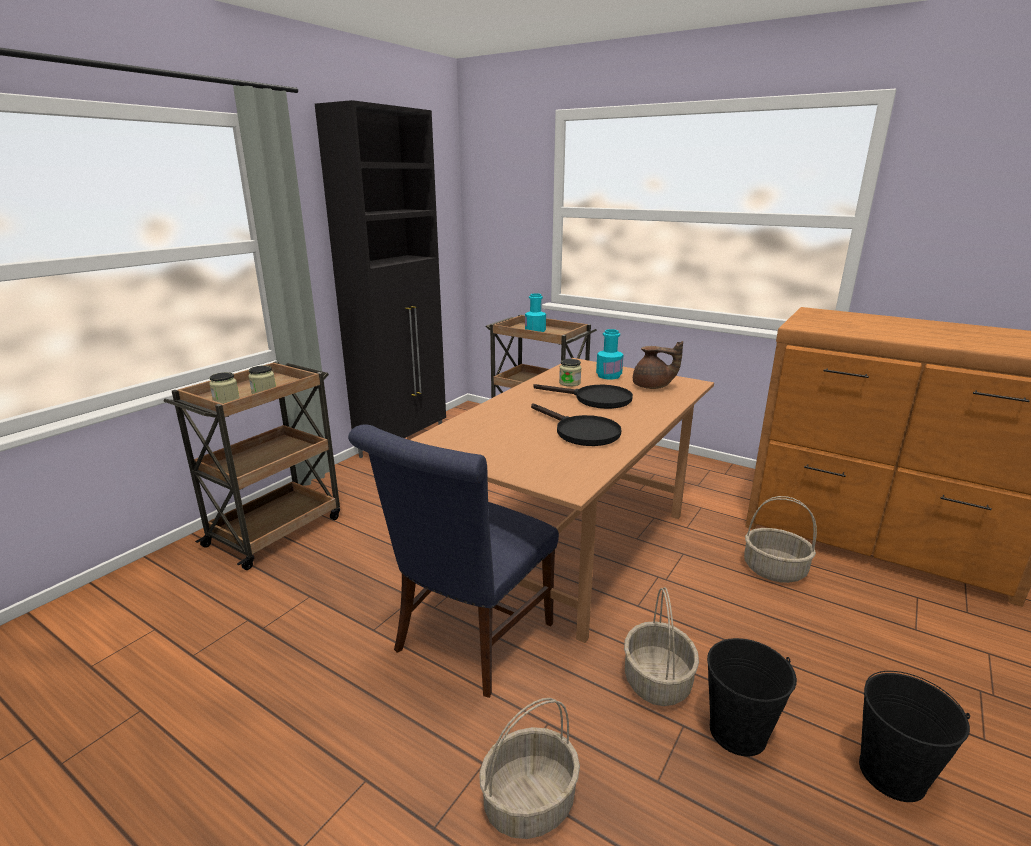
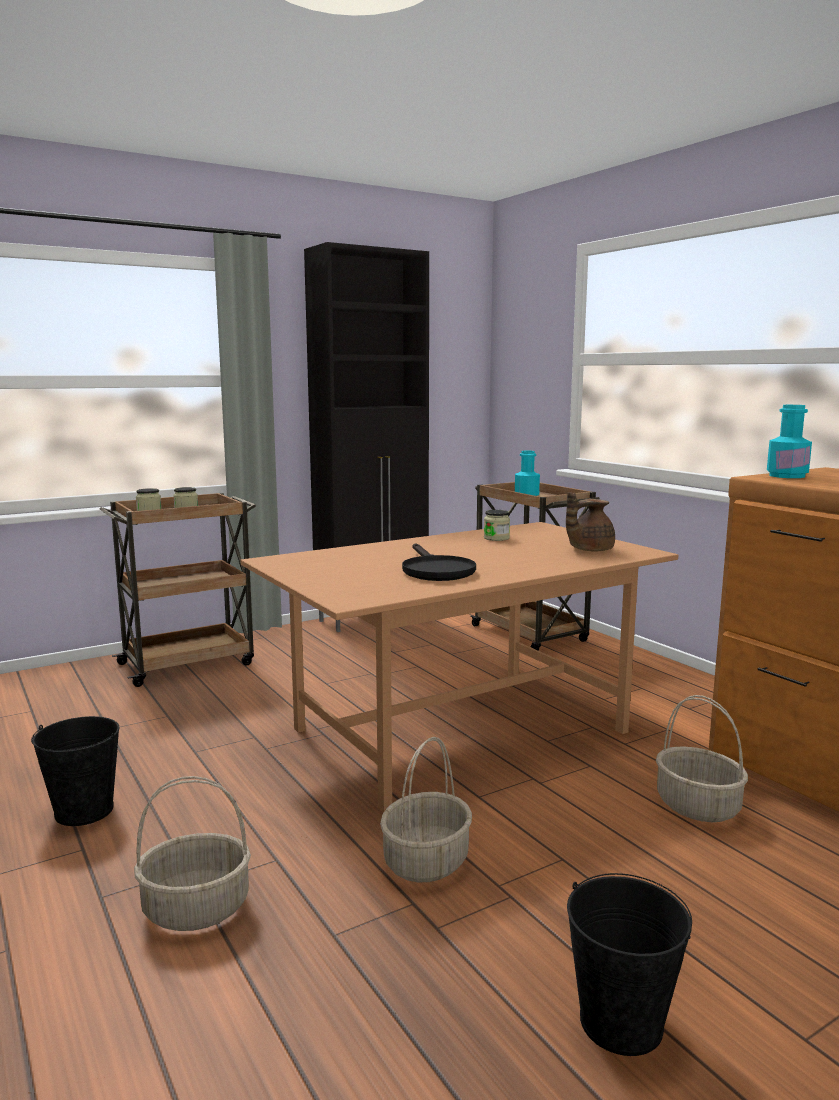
camera: 25 degrees right, 10 degrees down
blue chair [348,424,559,698] -> none
black frying pan [533,384,633,409] -> none
turquoise bottle [596,329,624,380] -> turquoise bottle moved to [767,405,812,478]
brown teapot [633,341,683,389] -> brown teapot turned 105 degrees clockwise [566,492,615,551]
black bucket [707,638,797,756] -> black bucket moved to [31,716,120,826]

